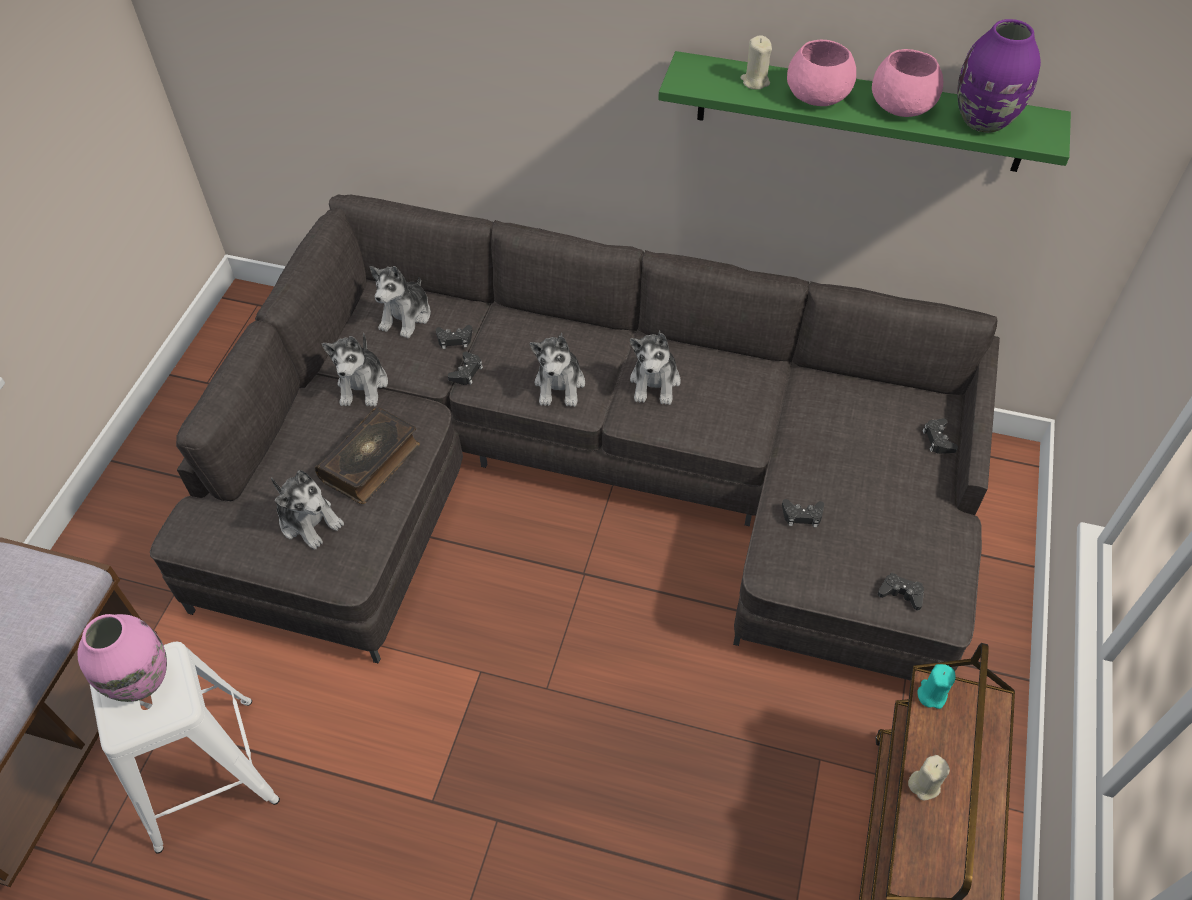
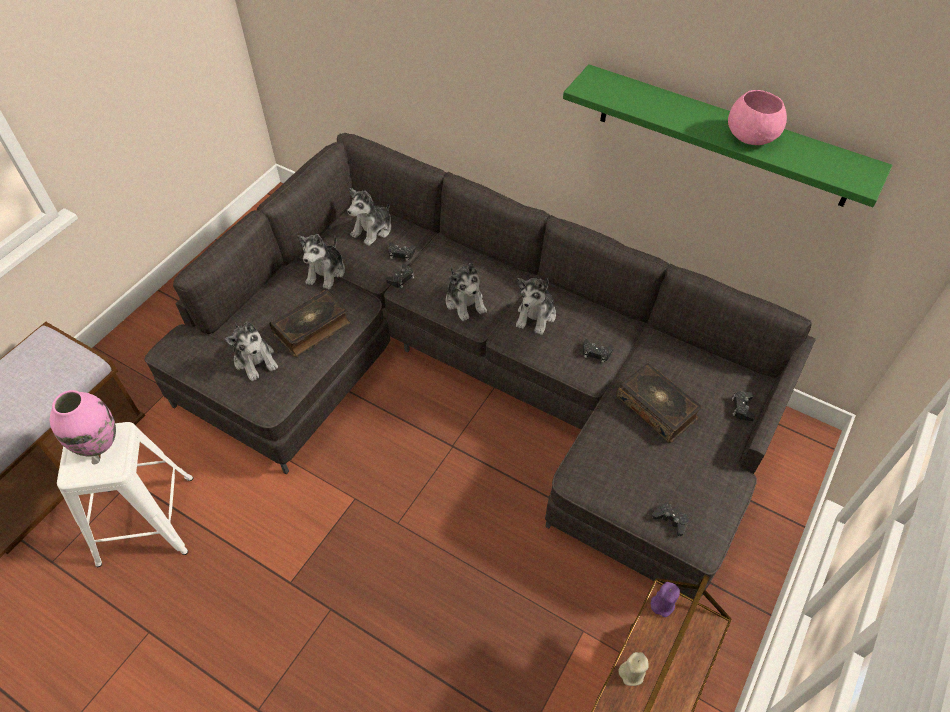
camera: 15 degrees right, 0 degrees up
plush toy [530,332,585,407] -> plush toy turned 45 degrees counterclockwise [446,263,487,321]
beige candle [740,35,772,90] -> none
black game controller [782,499,824,528] -> black game controller moved to [583,339,614,363]
pink bowl [787,40,856,106] -> none
turquoise candle [917,664,956,709] -> purple candle [651,582,680,617]
purple vase [957,19,1041,133] -> none
none -> book [616,363,702,443]

